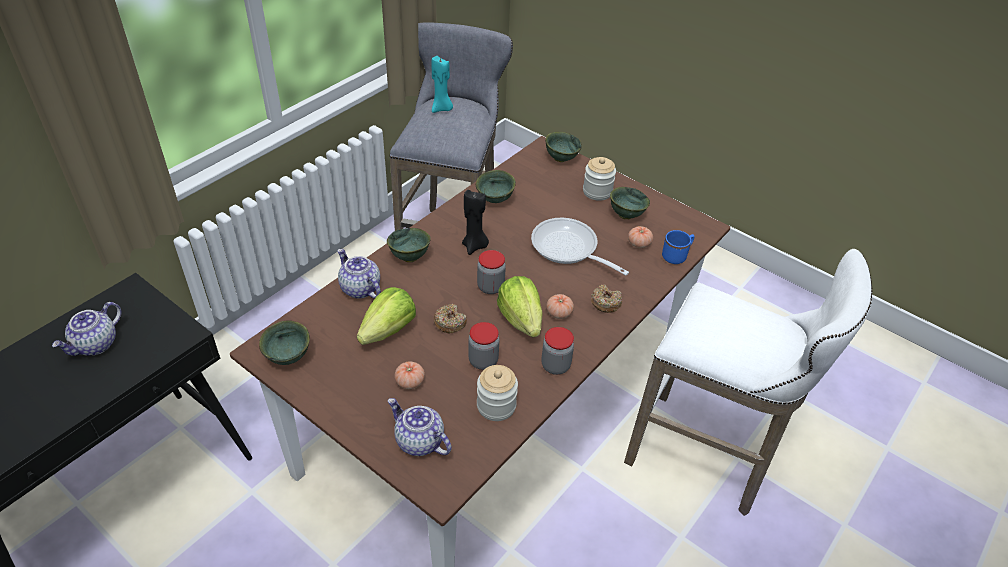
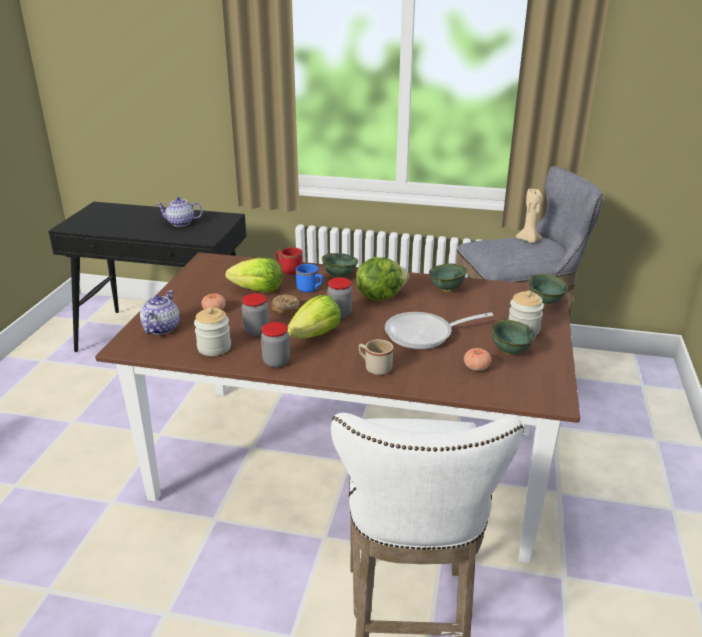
camera: 65 degrees right, 15 degrees down
green bowl [259,320,310,365] -> none
teapot [337,249,381,299] -> red mug [276,247,303,275]
turquoise candle [432,56,453,113] -> beige candle [516,189,543,243]
black candle [462,190,489,255] -> lettuce [356,257,409,301]
frying pan [531,218,629,275] -> frying pan turned 120 degrees counterclockwise [385,312,493,349]
tomato [546,294,574,319] -> none
donut [591,285,622,313] -> beige mug [359,339,393,375]
blue mug [662,230,695,264] -> blue mug moved to [296,264,323,293]

